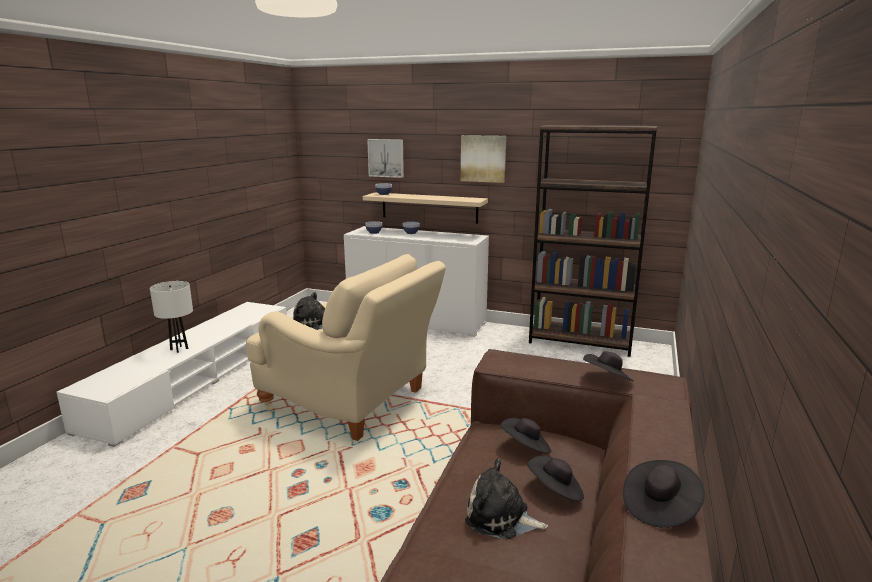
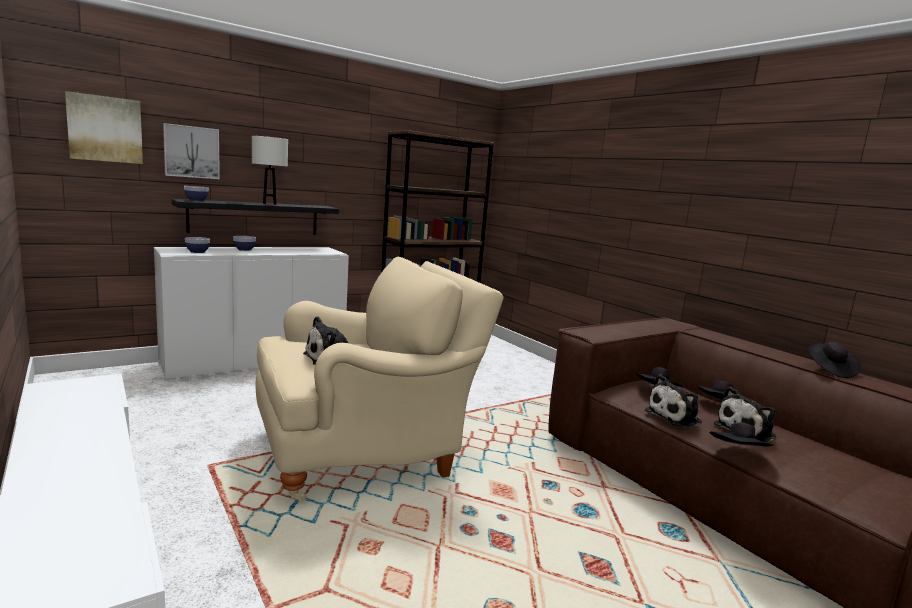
camera: 55 degrees left, 5 degrees down
white table lamp [150,281,193,353] -> white table lamp moved to [252,136,288,205]
beige shelf [363,193,488,224] -> black shelf [172,199,339,235]
picture [461,135,506,183] -> picture moved to [65,91,143,164]
black hat [583,351,634,381] -> black hat moved to [710,422,774,446]
none -> plush toy [645,374,702,428]

